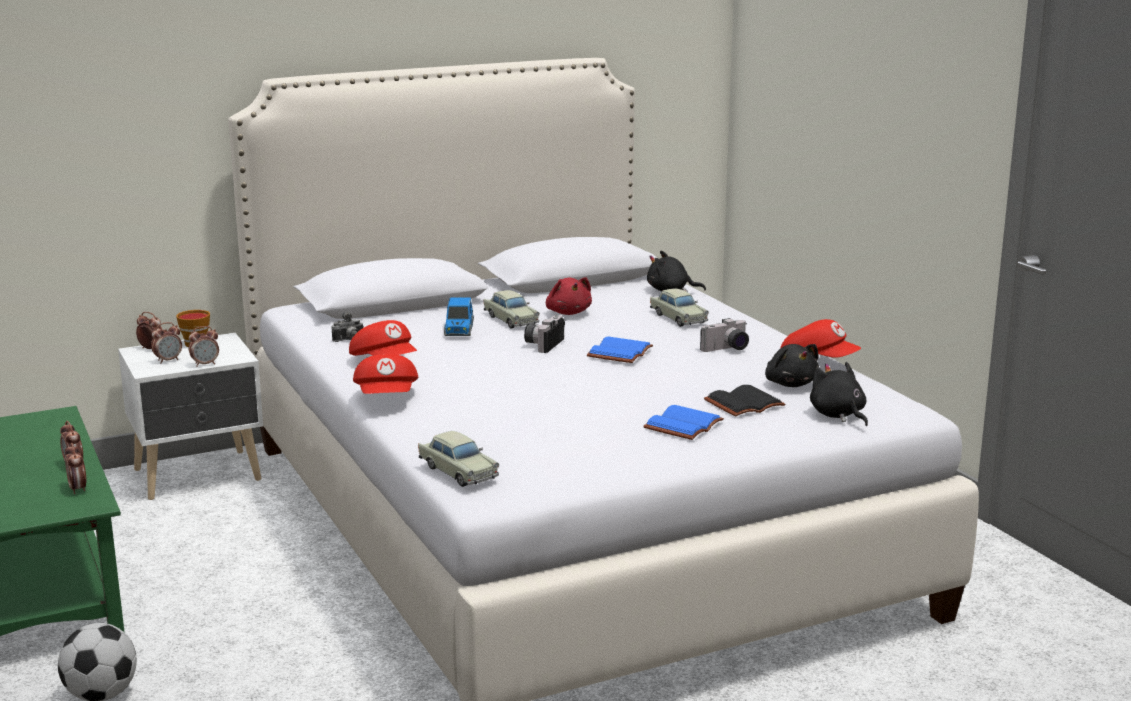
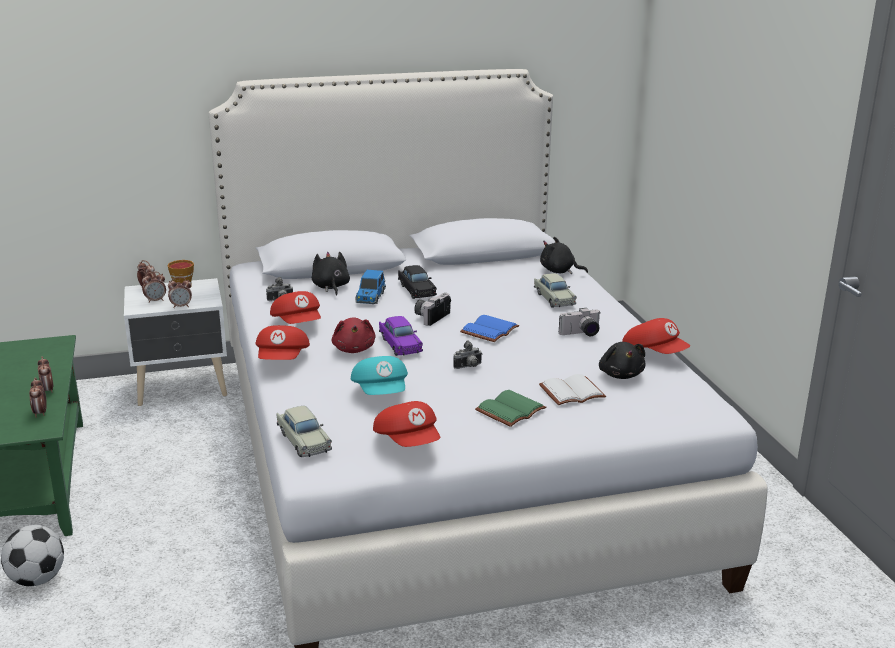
camera: 10 degrees right, 5 degrees up
beige toy car [484,290,540,328] -> black toy car [398,265,437,299]
red plush toy [546,277,592,315] -> red plush toy moved to [332,317,375,353]
blue book [643,405,724,440] -> green book [475,390,546,427]
black book [704,385,785,417] -> white book [539,374,606,405]
black plush toy [810,362,868,426] -> black plush toy moved to [312,252,350,296]
none -> turquoise cap [351,356,408,395]
none -> red cap [373,401,440,447]
none -> purple toy car [379,316,423,356]
none -> camera [453,340,482,369]

